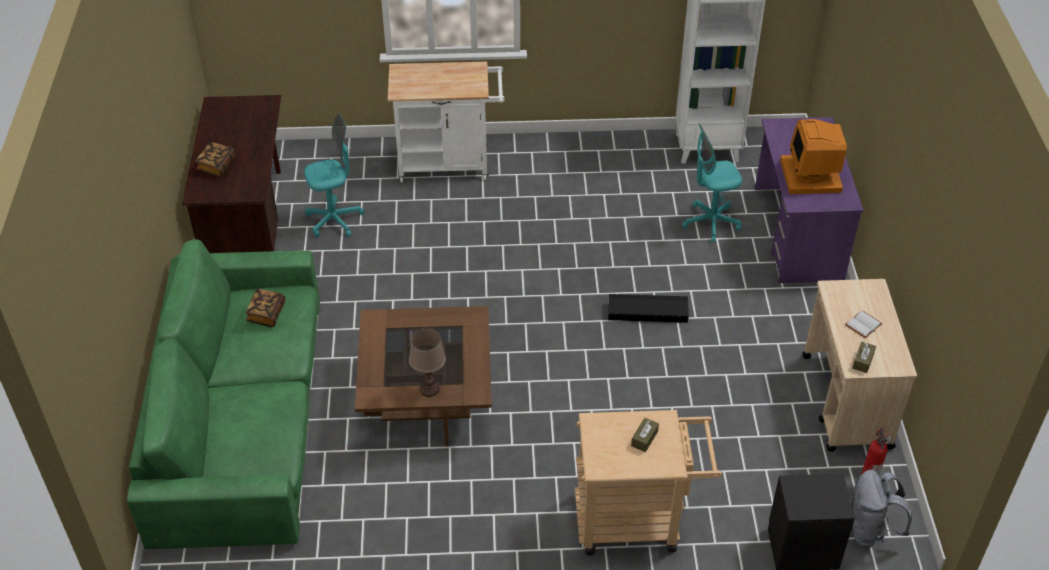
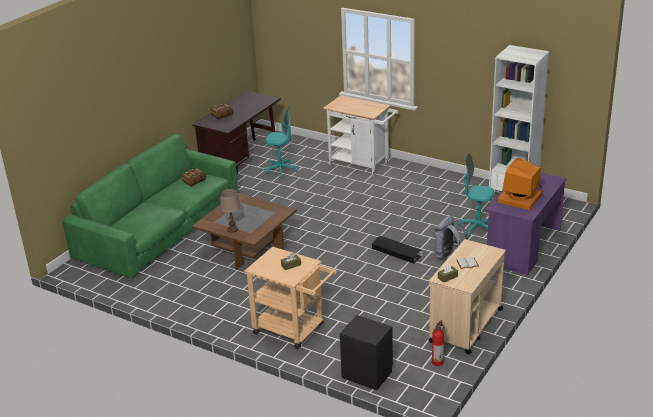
camera: 35 degrees right, 15 degrees down
grey backpack [851,469,912,547] -> grey backpack moved to [434,216,468,259]

